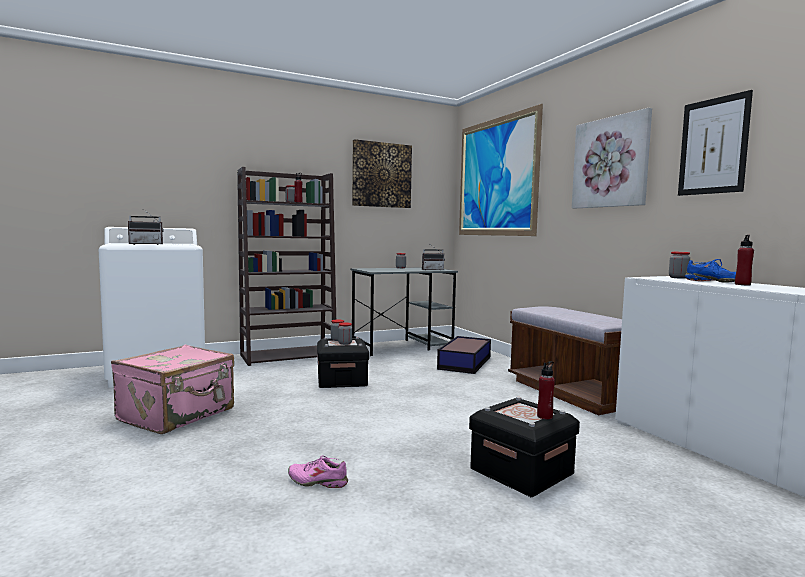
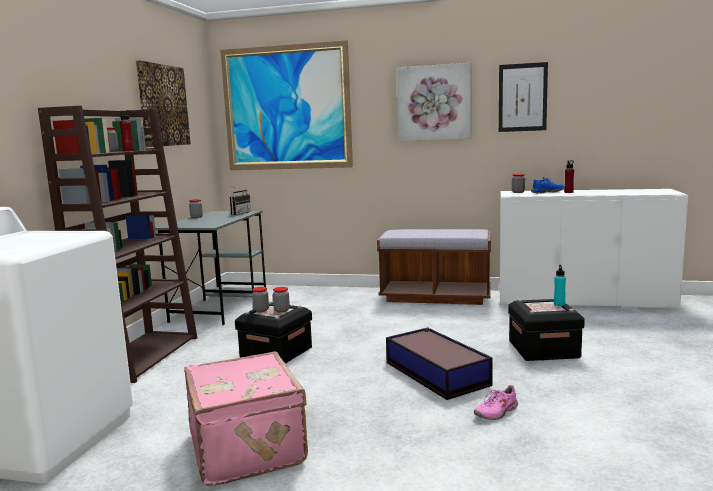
camera: 50 degrees left, 5 degrees up
radio [128,209,163,245] -> none
storage box [437,336,491,374] -> storage box moved to [386,327,493,400]
red bottle [537,361,555,419] -> turquoise bottle [554,265,566,306]

